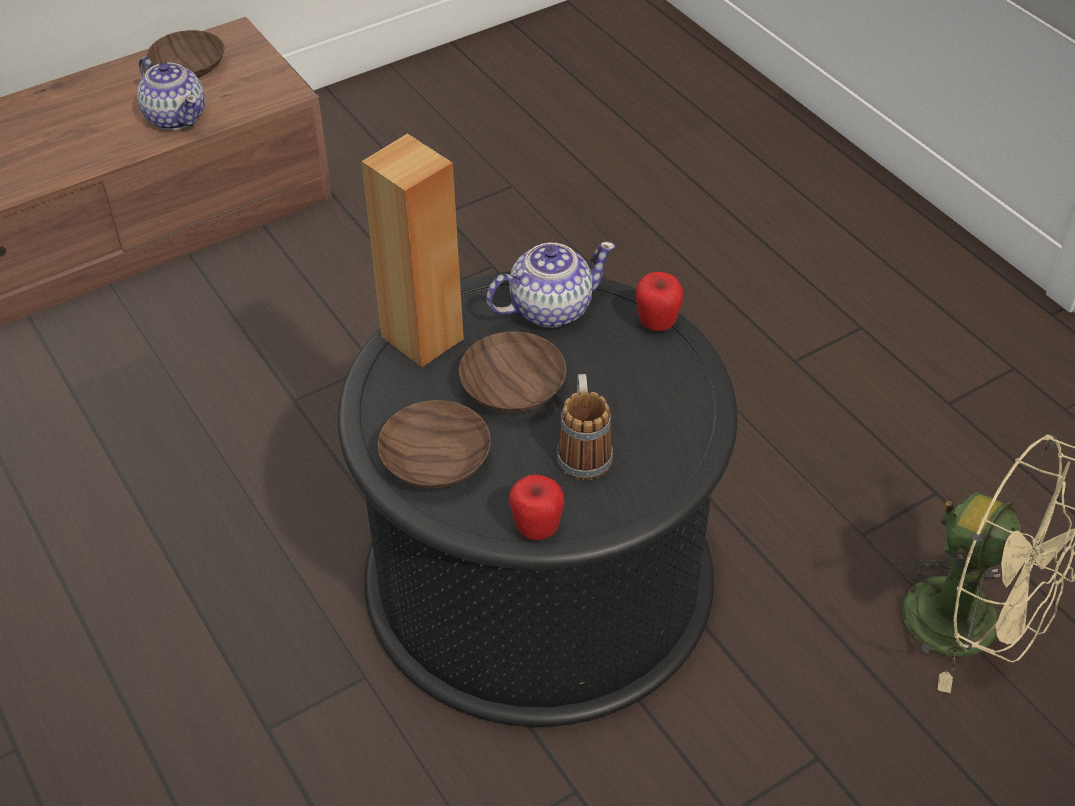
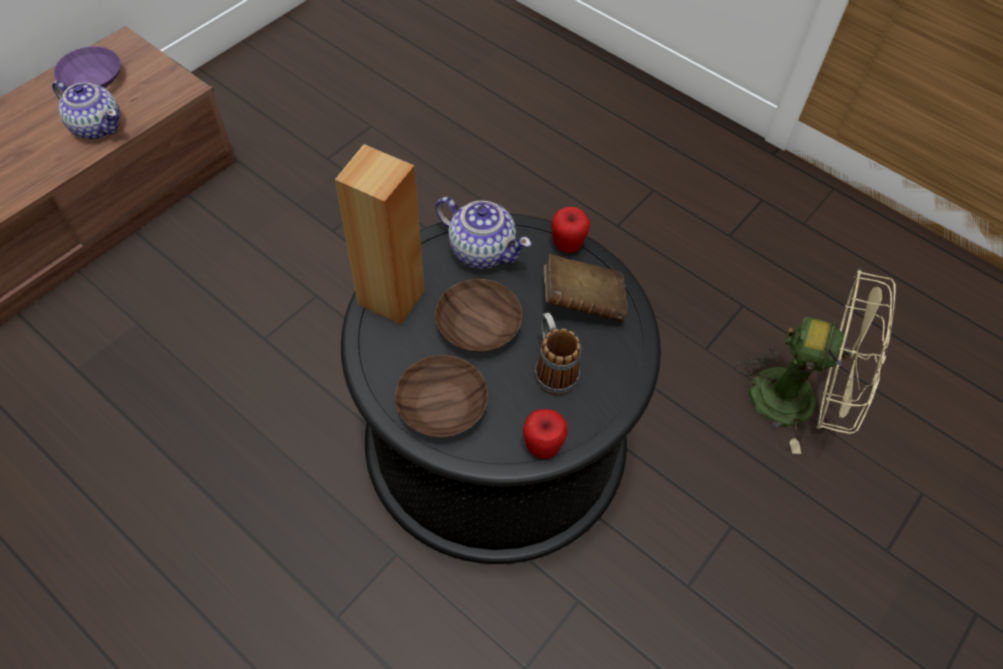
camera: 20 degrees left, 10 degrees up
brown bowl [147,30,224,78] -> purple bowl [54,46,121,88]
teapot [486,242,615,328] -> teapot turned 75 degrees clockwise [435,197,531,269]
none -> brown book [544,254,627,322]

